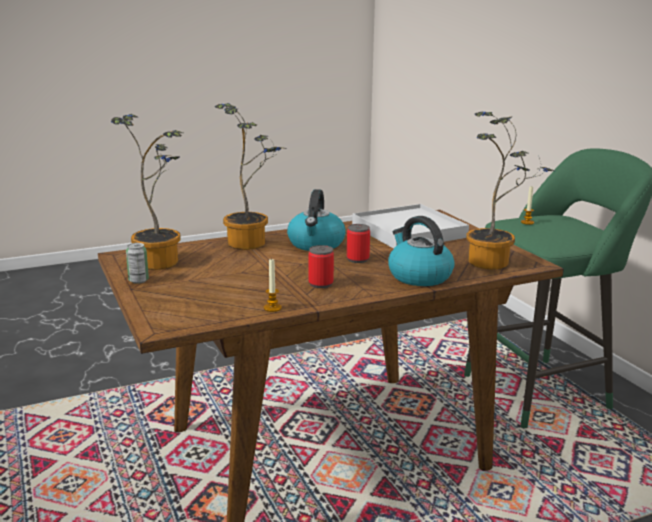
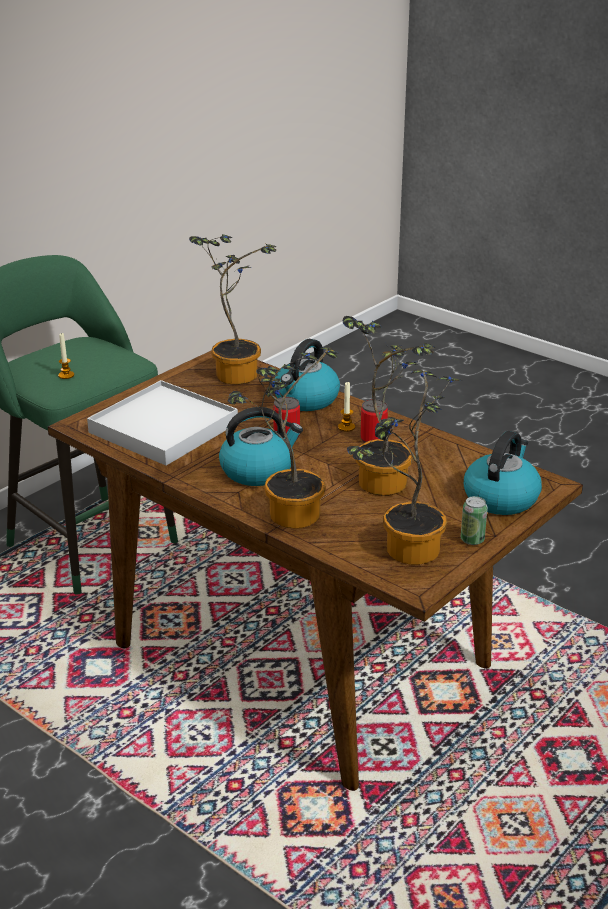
camera: 115 degrees left, 10 degrees up
candle [264,258,282,312] -> candle moved to [338,381,355,432]
none -> potted plant [343,316,435,496]
none -> kettle [464,431,542,515]

